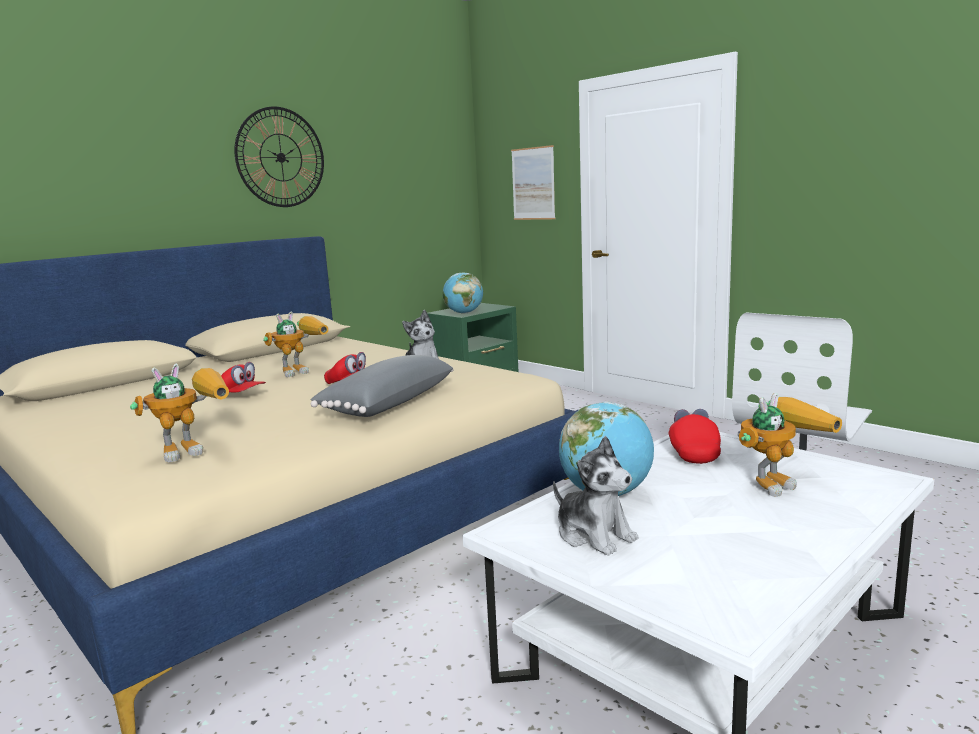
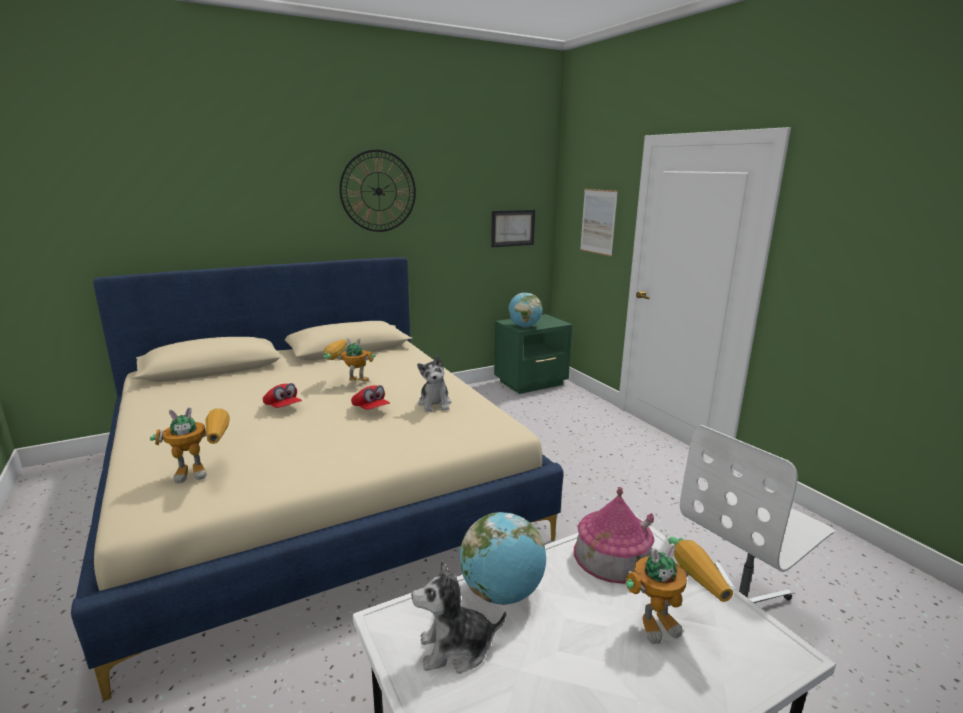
camera: 15 degrees right, 5 degrees up
toy robot [263,312,329,377] -> toy robot turned 150 degrees counterclockwise [323,338,376,381]
grey pillow [310,355,454,417] -> none
plush toy [553,436,638,556] -> plush toy turned 105 degrees clockwise [411,561,506,674]
red cap [669,409,721,464] -> toy house [574,487,655,584]
none -> picture [491,210,535,247]

